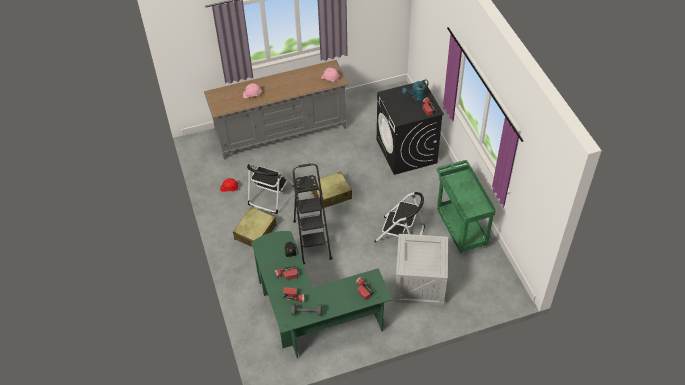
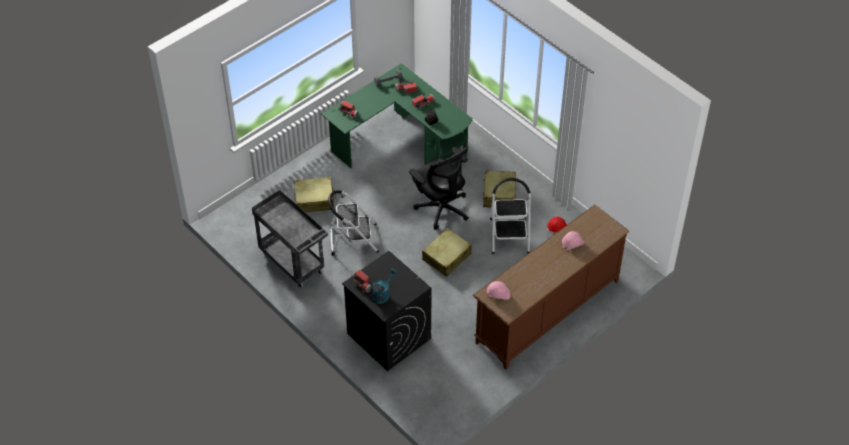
camera: 155 degrees right, 0 degrees up
grey cabinet [204,60,349,160] -> brown cabinet [473,205,630,370]
step ladder [293,163,333,265] -> black office chair [409,147,469,230]
crate [395,234,448,305] -> beige suitcase [294,177,336,212]
green cart [437,160,496,254] -> grey cart [252,190,328,288]

